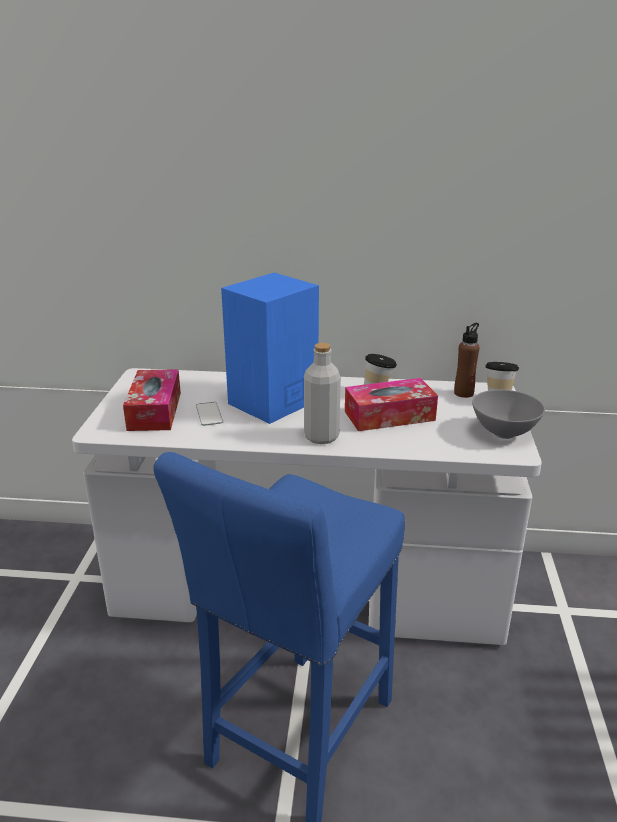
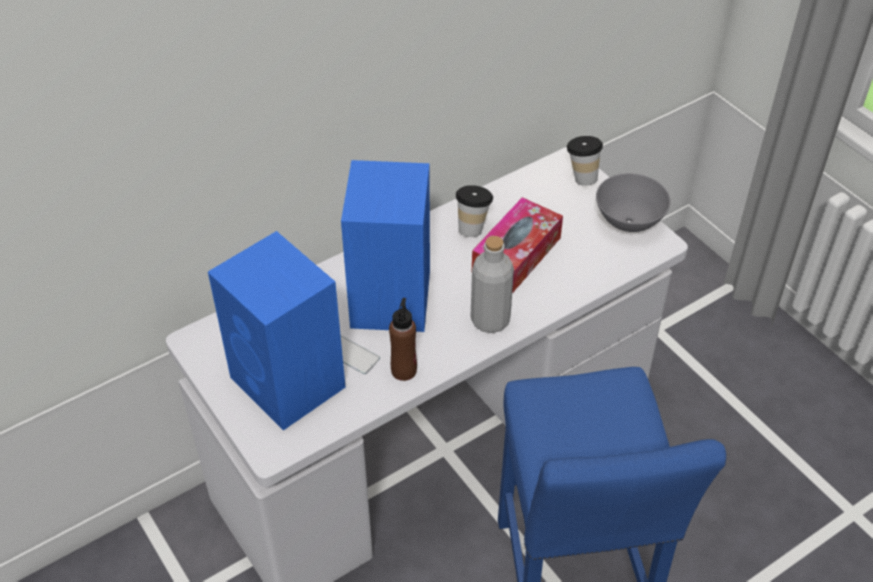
camera: 40 degrees left, 20 degrees up
tissue box [123,369,181,431] -> blue speaker [208,231,346,430]
brown bottle [454,323,480,398] -> brown bottle moved to [389,298,417,381]

